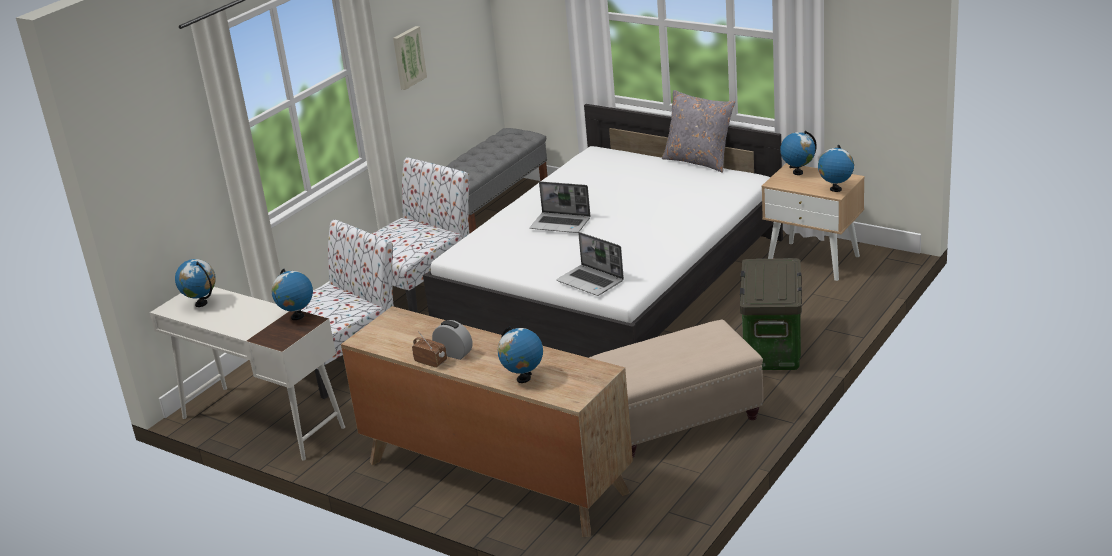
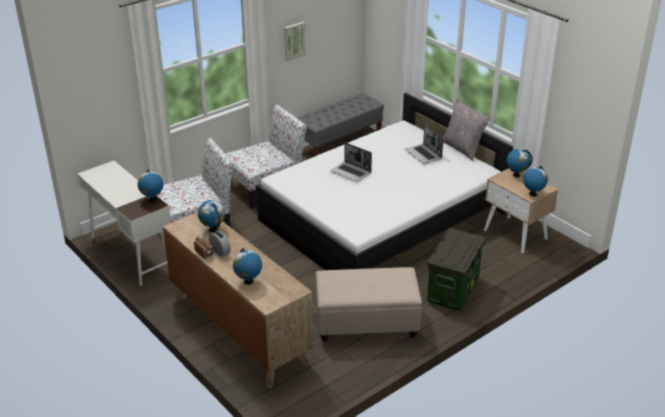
camera: 15 degrees right, 5 degrees up
globe [175,259,216,307] -> globe moved to [198,200,225,232]
laptop [557,232,624,296] -> laptop moved to [405,125,444,164]

